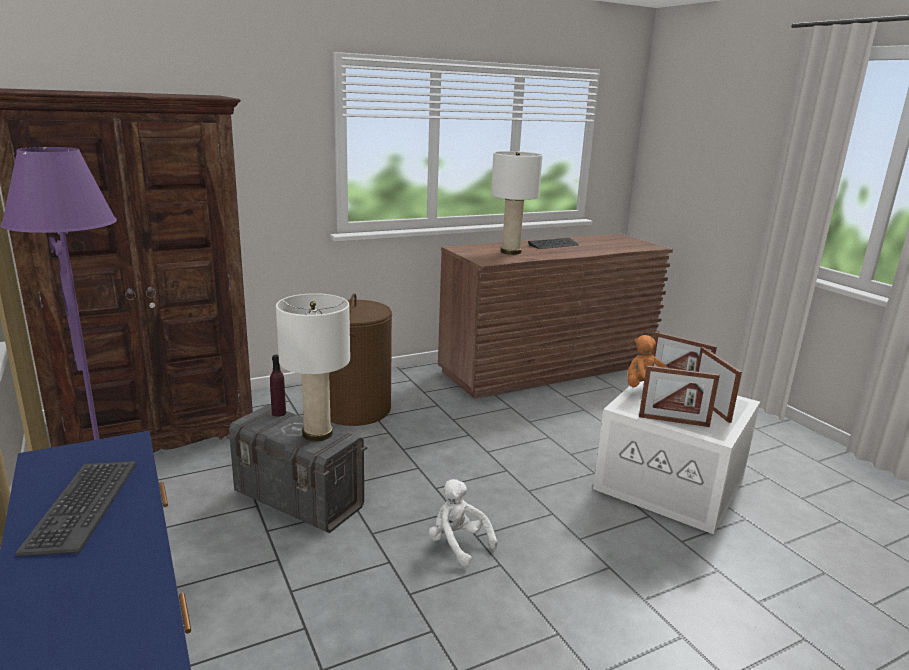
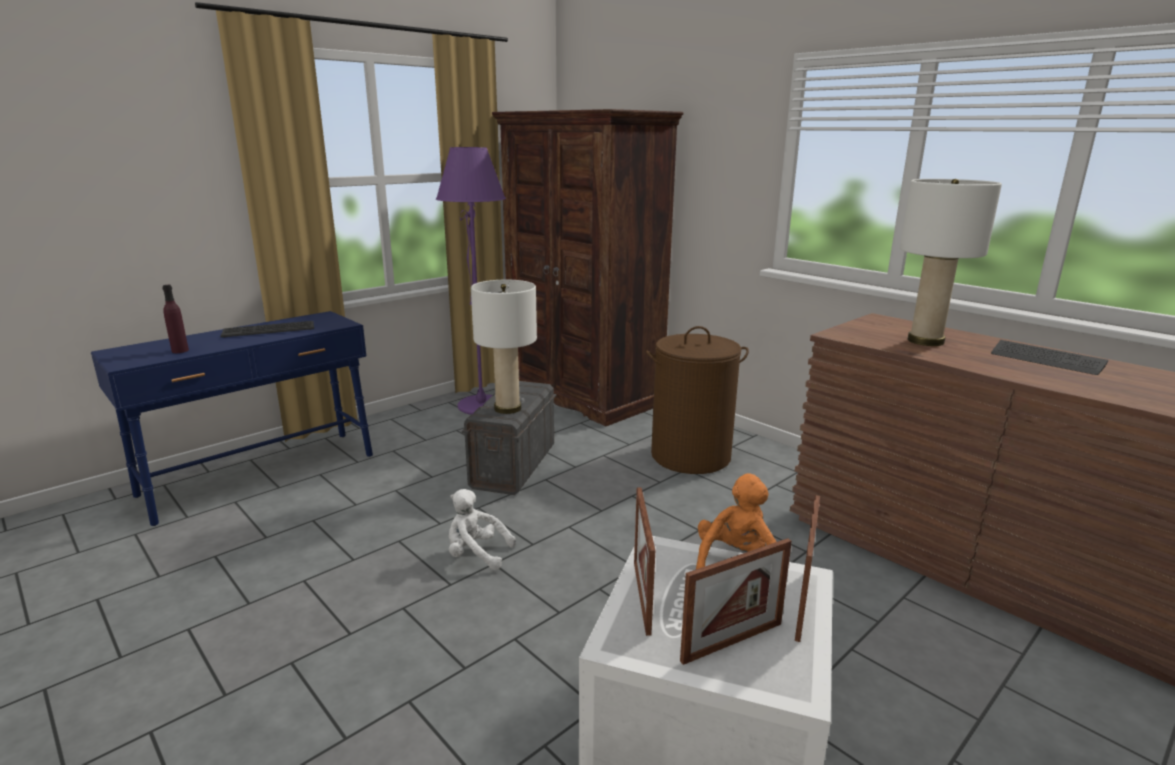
camera: 75 degrees right, 0 degrees up
purple bottle [270,355,286,417] -> purple bottle moved to [162,285,189,353]
white plush toy [429,479,498,567] -> white plush toy turned 105 degrees counterclockwise [449,489,516,570]

